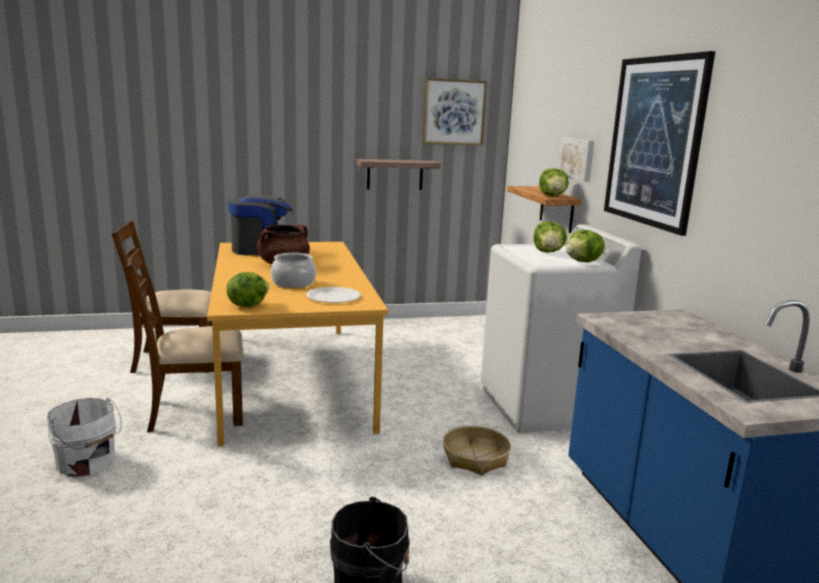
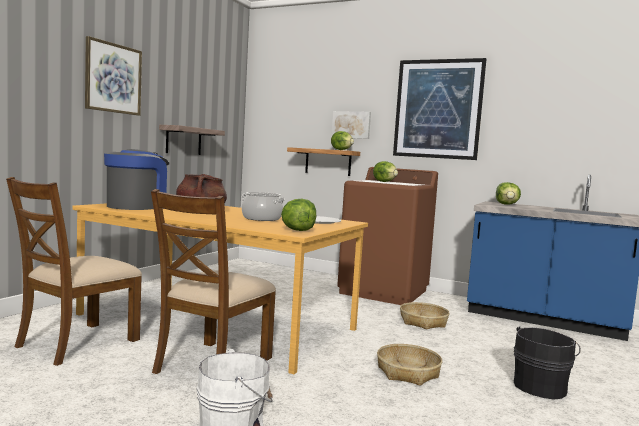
camera: 50 degrees left, 10 degrees down
picture [423,78,487,145] -> picture moved to [85,36,142,116]
white washing machine [481,225,641,433] -> brown washing machine [337,167,438,305]
lettuce [566,230,605,262] -> lettuce moved to [496,182,521,205]
none -> basket [377,344,442,386]

